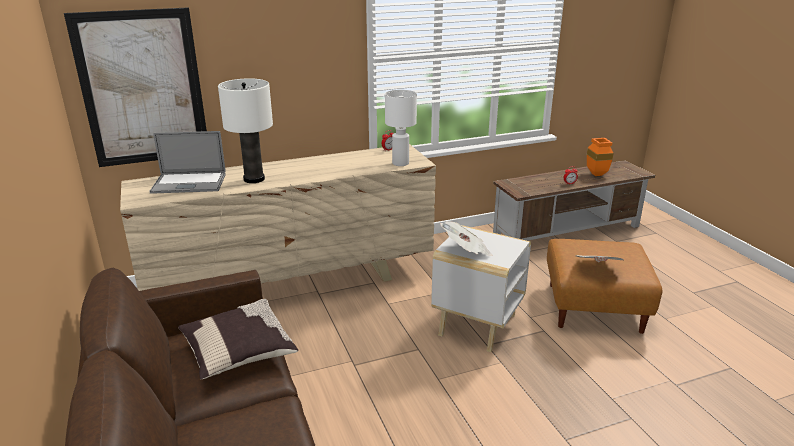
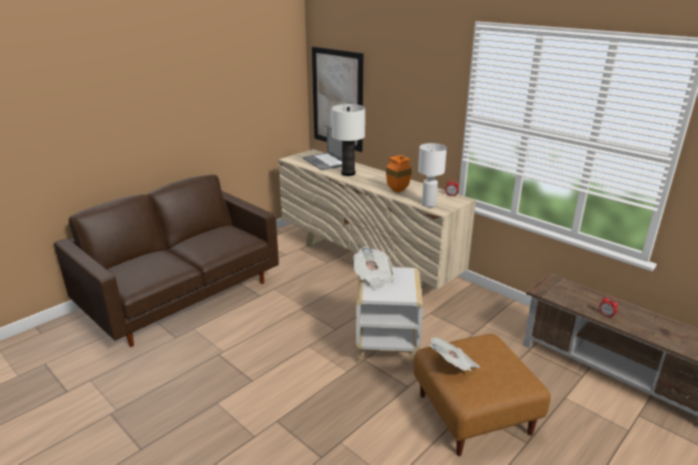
camera: 65 degrees right, 0 degrees up
pillow [178,299,298,380] -> none
orange vase [587,138,614,176] -> orange vase moved to [386,155,412,193]

